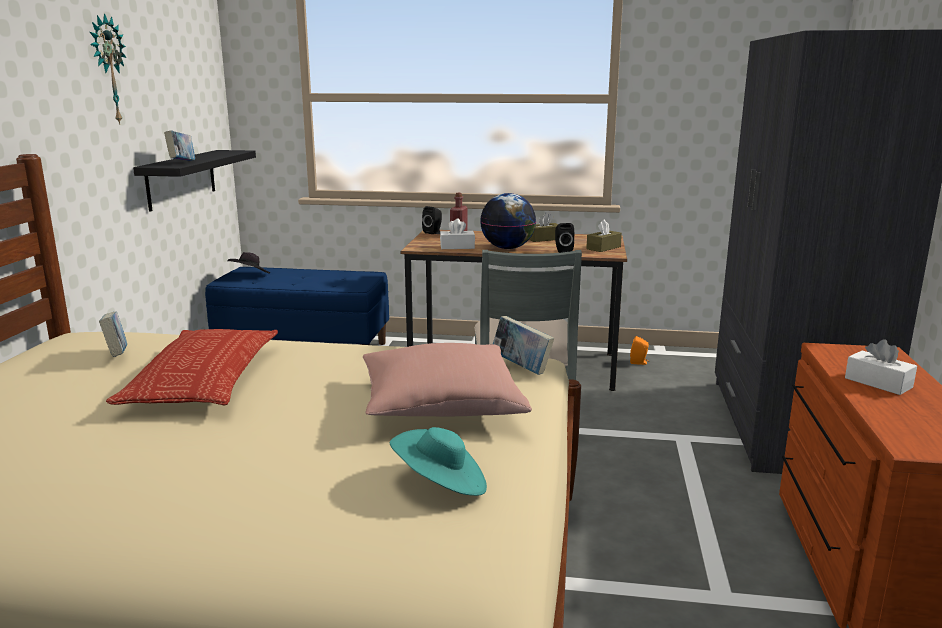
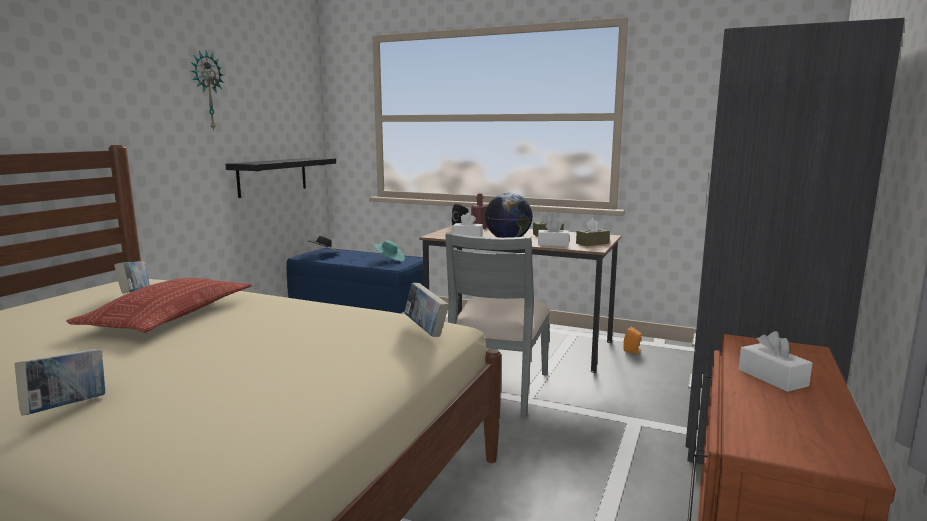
camera: 15 degrees right, 5 degrees down
book [164,131,195,161] -> book moved to [15,349,105,415]
pink pillow [363,343,532,416] -> none
turquoise hat [390,427,487,496] -> turquoise hat moved to [374,240,405,262]
black speaker [555,223,574,253] -> white tissue box [538,219,569,246]

